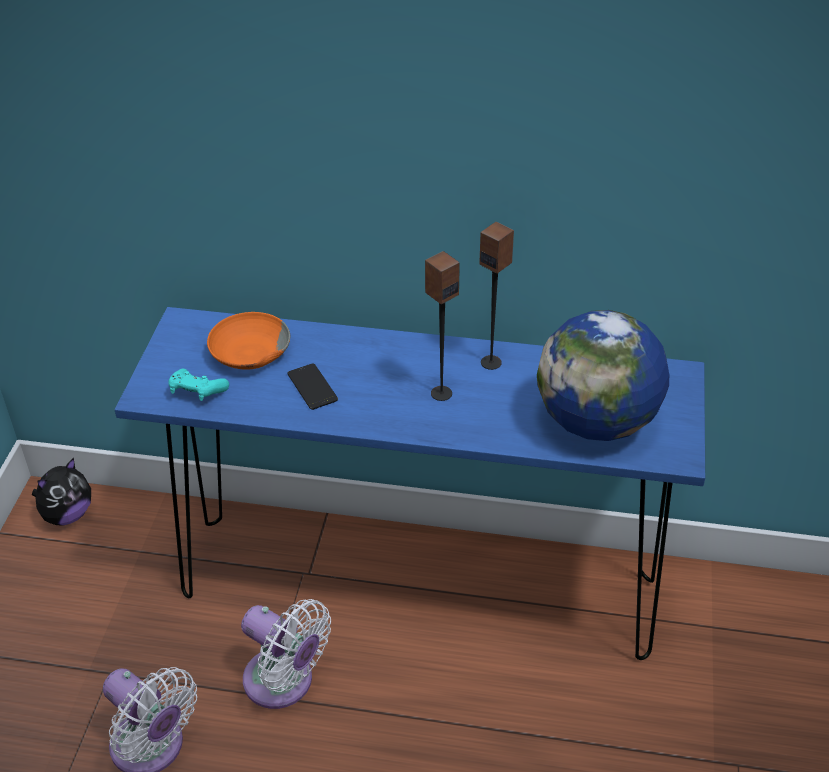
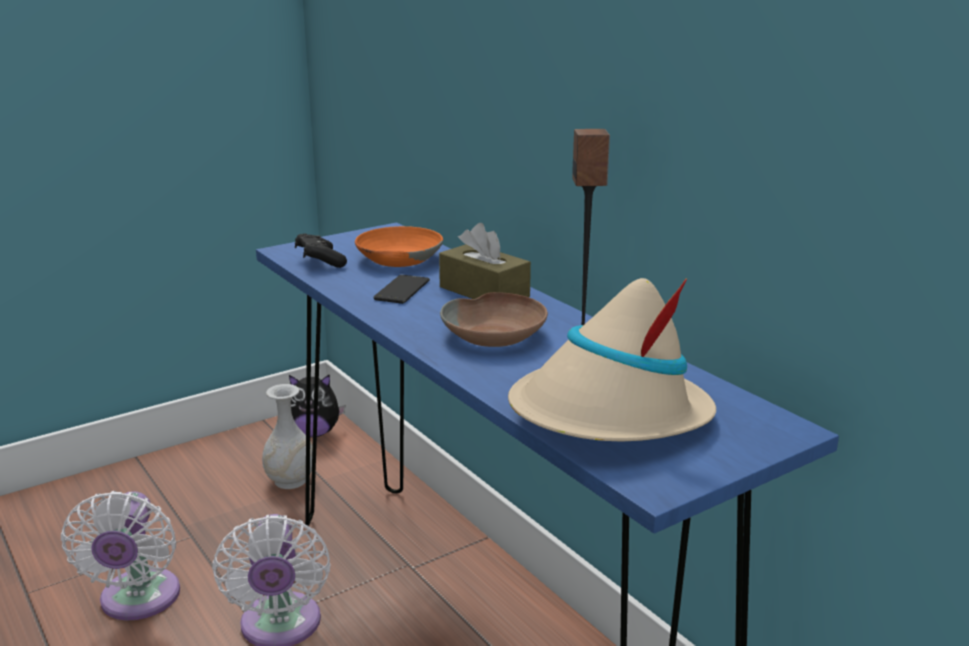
camera: 45 degrees right, 20 degrees down
turquoise game controller [168,369,229,401] -> black game controller [295,233,347,268]
speaker [425,251,460,401] -> brown bowl [440,292,548,347]
globe [537,310,669,441] -> beige hat [508,278,716,442]
none -> white vase [262,384,313,489]
none -> brown tissue box [439,223,531,299]

